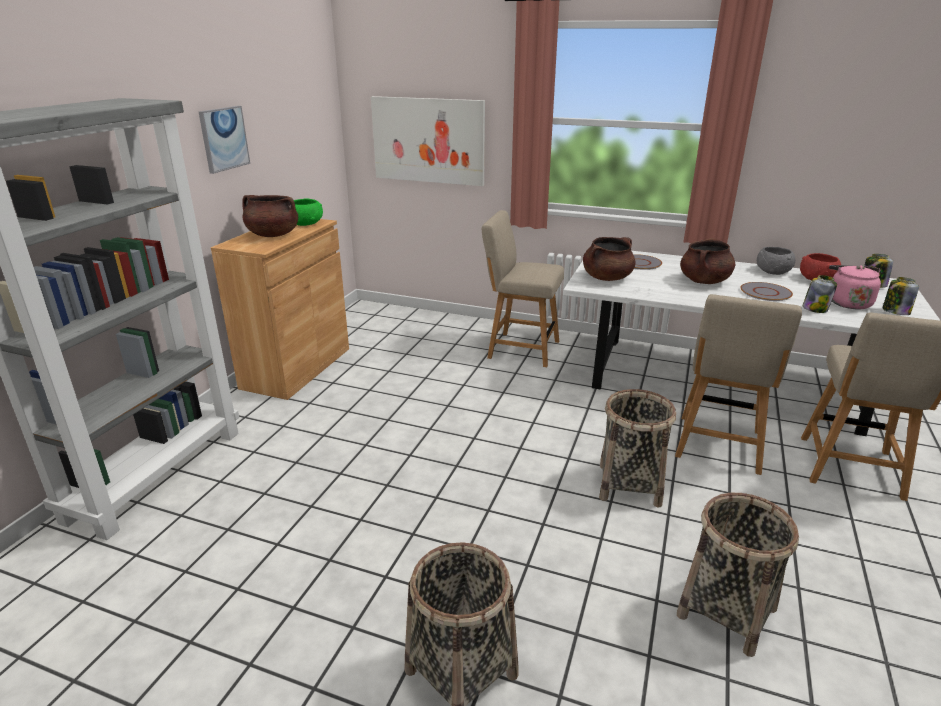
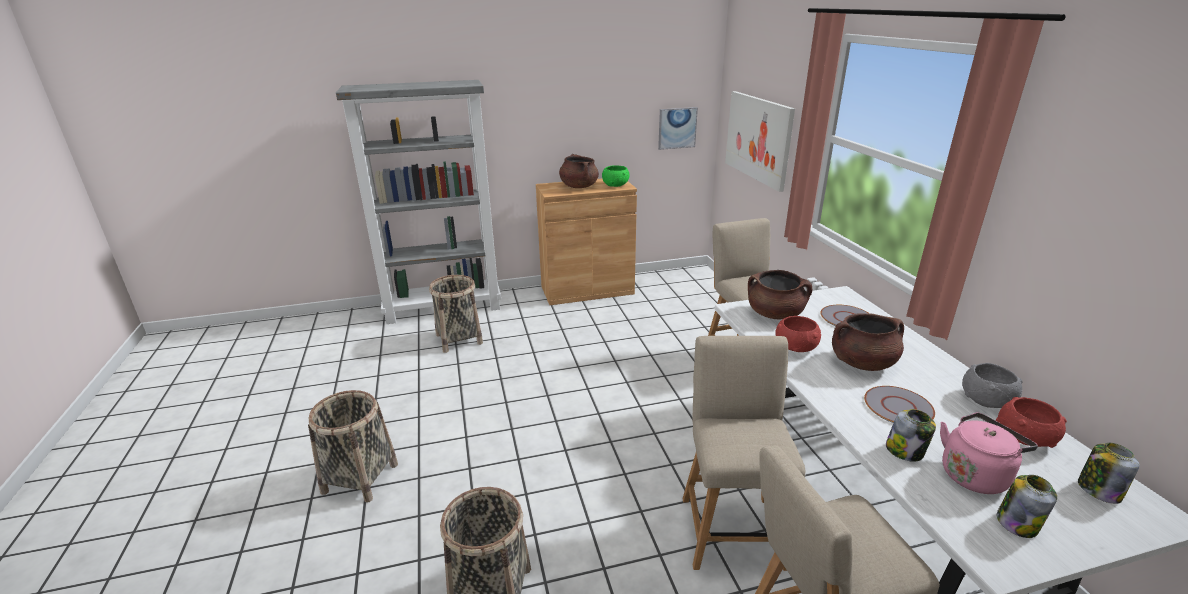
camera: 55 degrees right, 0 degrees up
picture [199,106,250,174] -> picture moved to [658,107,698,150]
basket [599,389,676,508] -> basket moved to [429,275,483,353]
beige chair [675,294,802,475] -> beige chair turned 105 degrees clockwise [682,336,805,571]
none -> red bowl [775,316,821,352]

